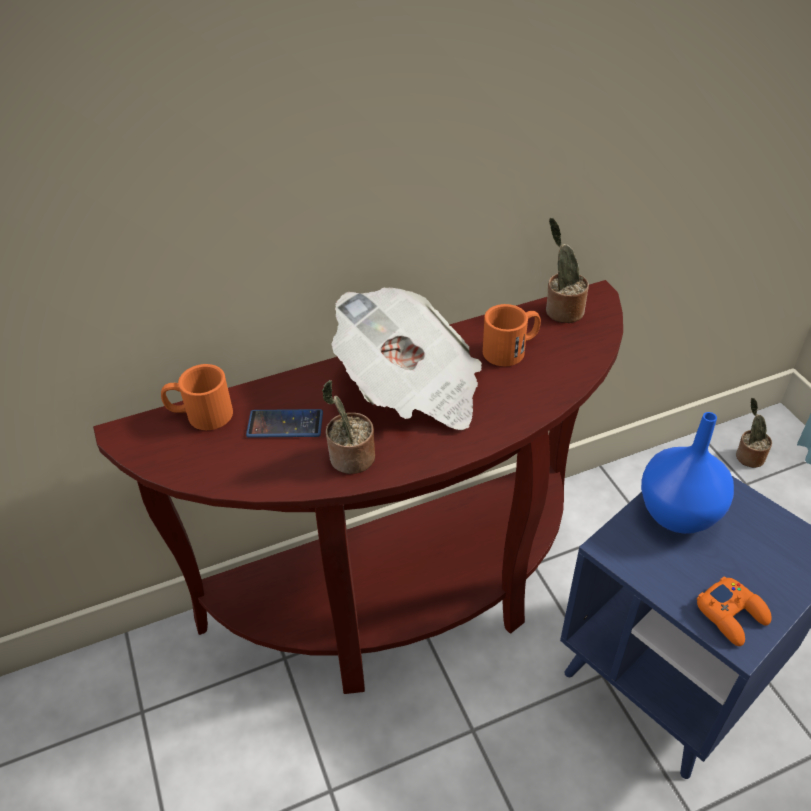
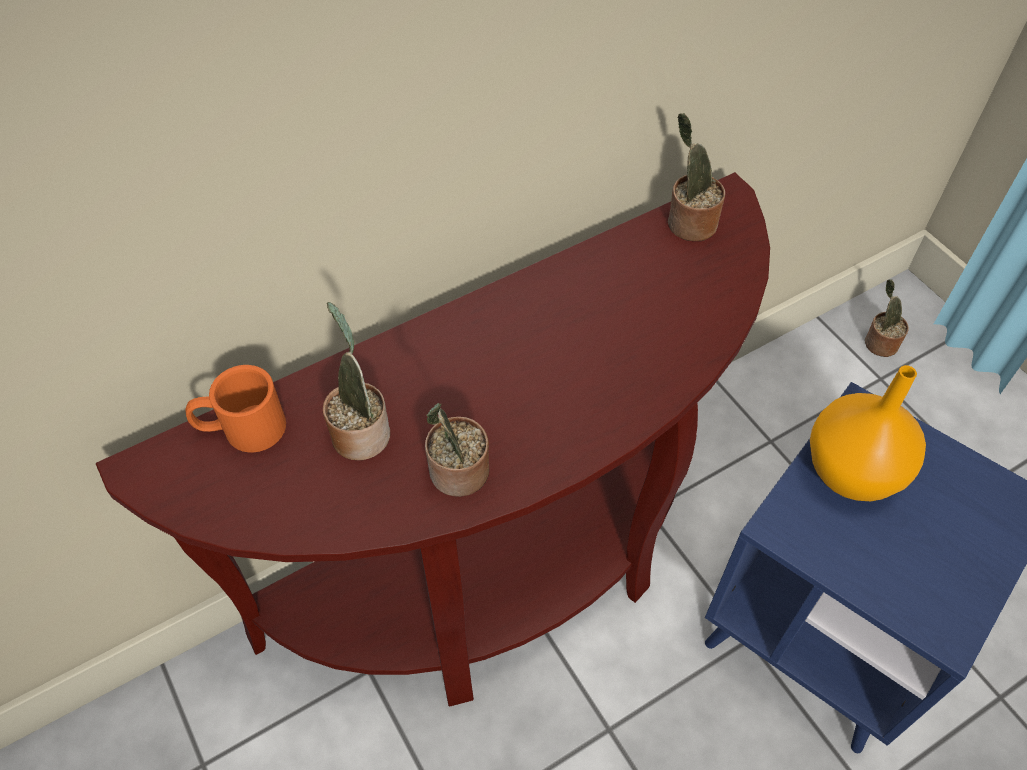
camera: 10 degrees left, 10 degrees up
phone [246,409,323,438] -> potted plant [323,302,390,460]
newspaper [331,288,482,430] -> none
orange mug [483,304,541,366] -> none
blue vase [641,412,734,534] -> orange vase [810,365,926,501]
orange game controller [697,576,772,646] -> none

